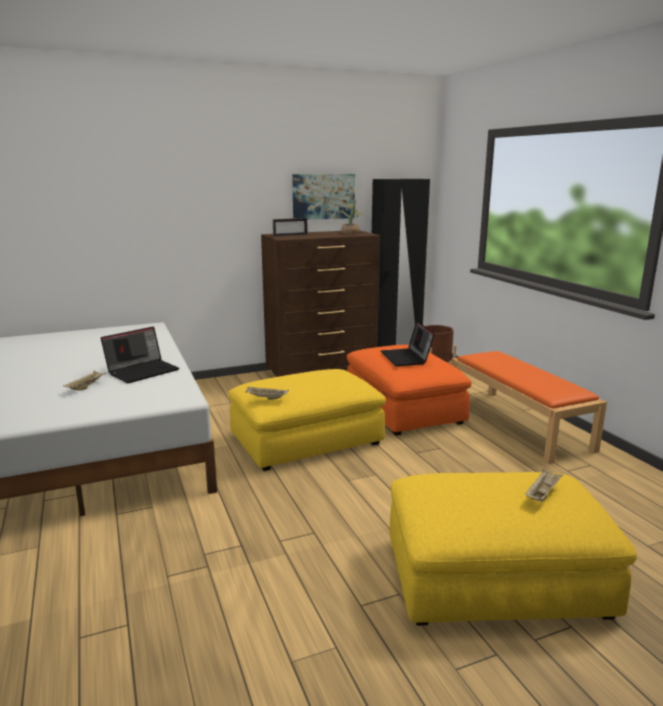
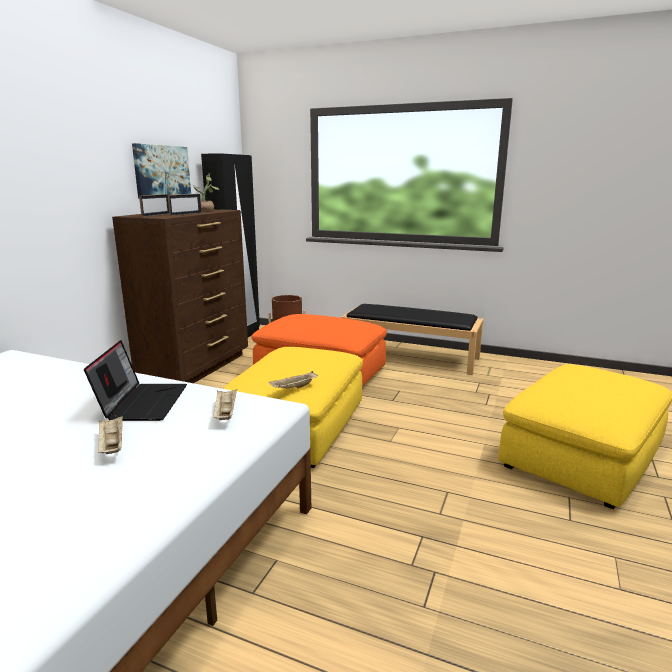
camera: 45 degrees left, 0 degrees up
laptop [381,321,435,366] -> none
orange bench [451,351,607,464] -> black bench [341,304,483,375]
beige tray [525,469,563,502] -> beige tray moved to [213,389,237,420]
none -> picture frame [168,194,202,216]

